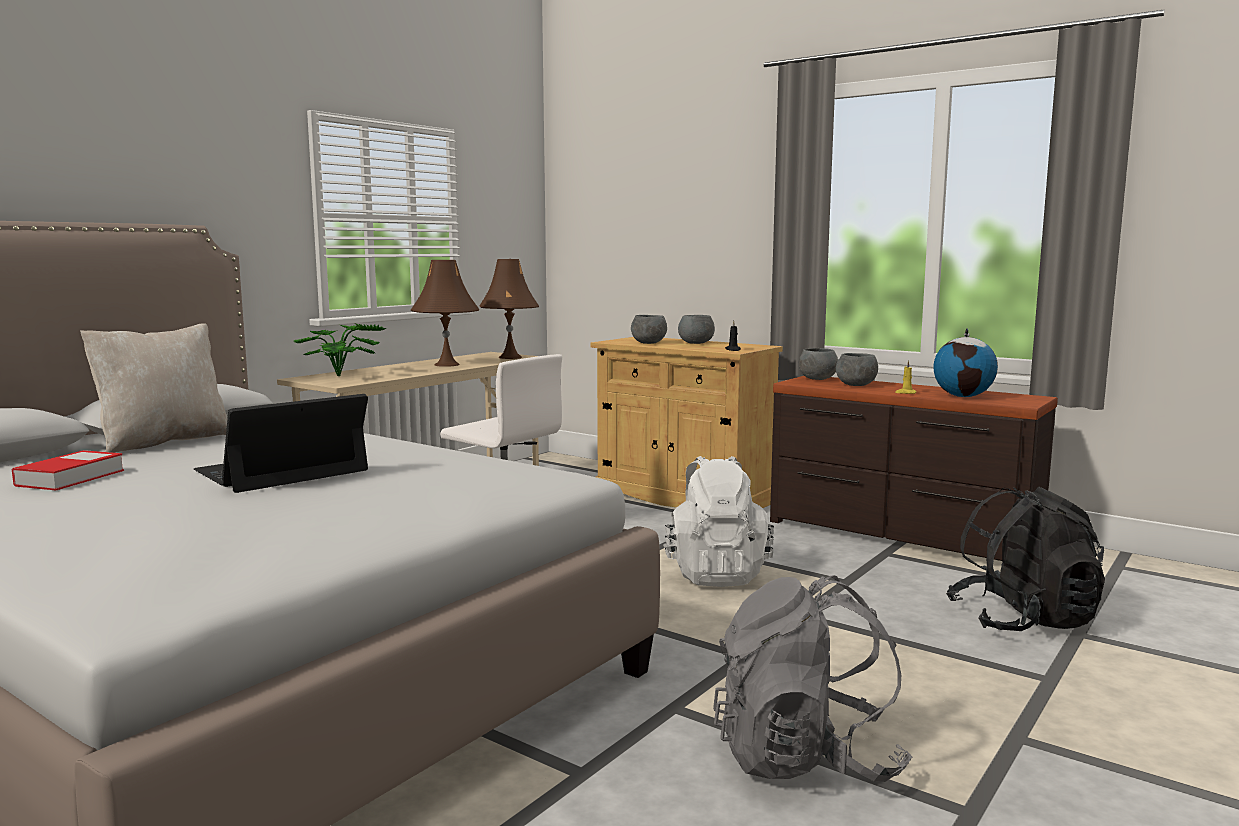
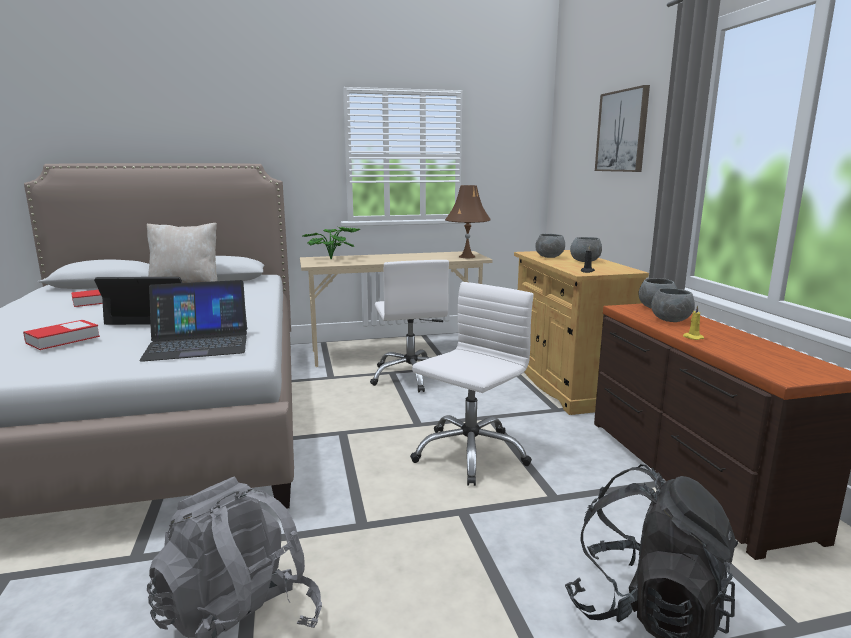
camera: 40 degrees right, 5 degrees up
brown table lamp [411,260,480,367] -> none
white backpack [663,456,774,587] -> white office chair [410,282,534,486]
globe [933,328,998,397] -> none
none -> book [23,320,100,350]
none -> laptop [139,280,247,362]
none -> picture [595,85,650,172]

